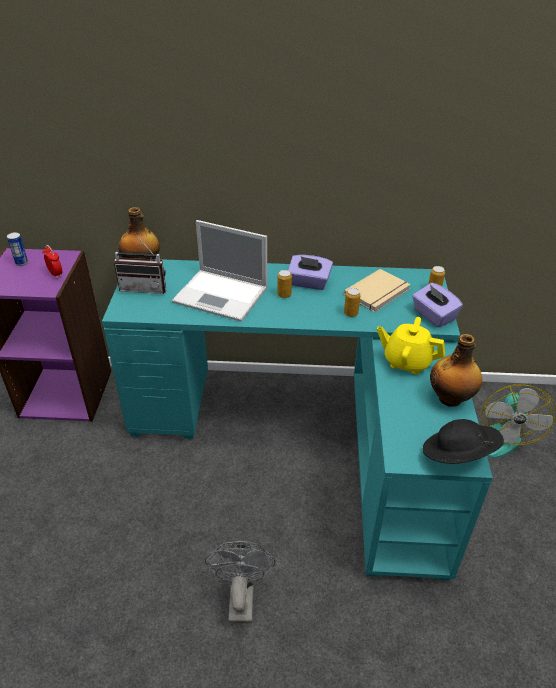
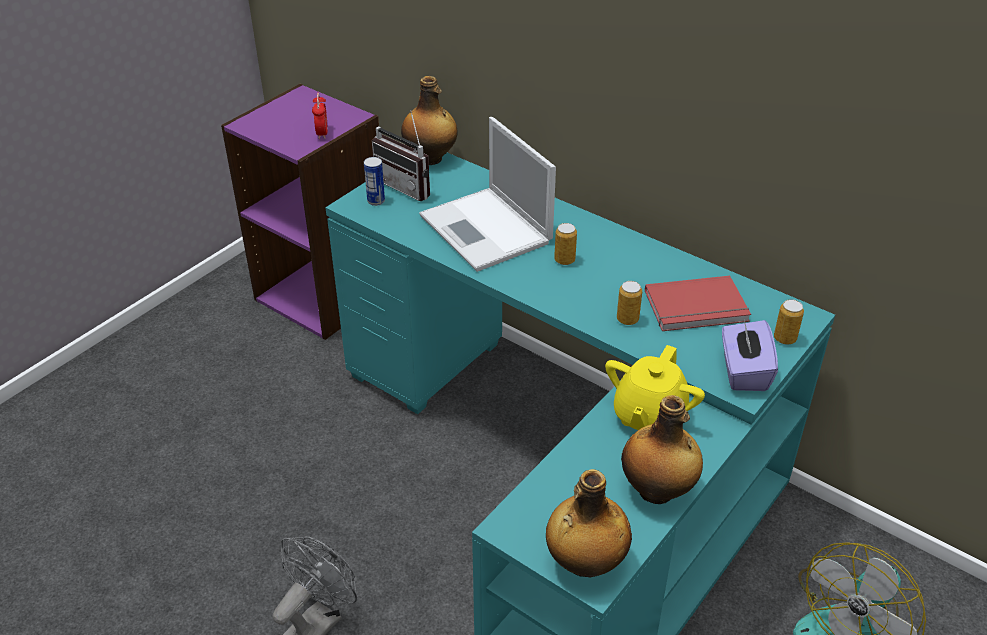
camera: 35 degrees right, 0 degrees up
can [7,232,28,266] -> can moved to [364,157,385,206]
purple tissue box [288,255,333,290] -> none
beige book [344,269,411,312] -> red book [645,276,751,331]
yellow teapot [377,317,445,374] -> yellow teapot turned 120 degrees counterclockwise [605,345,705,430]
black hat [423,419,504,464] -> bottle [546,469,632,578]

